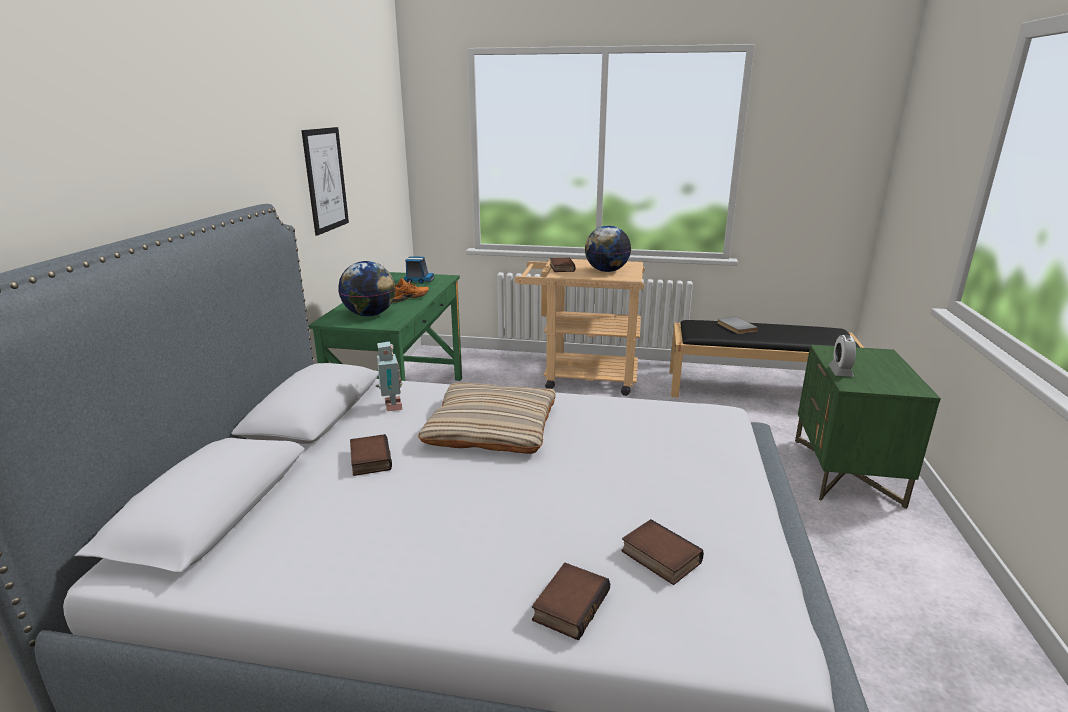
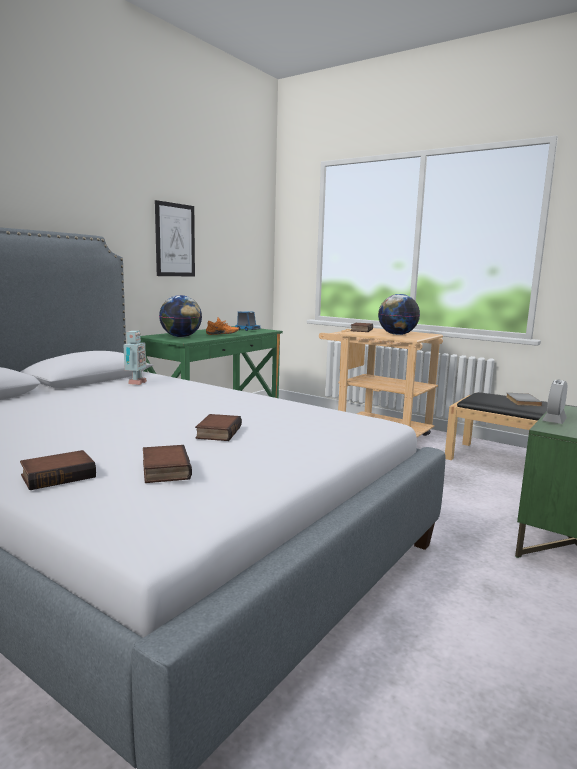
camera: 25 degrees right, 10 degrees down
book [350,434,392,476] -> book moved to [195,414,242,441]
beige pillow [418,383,556,454] -> none

